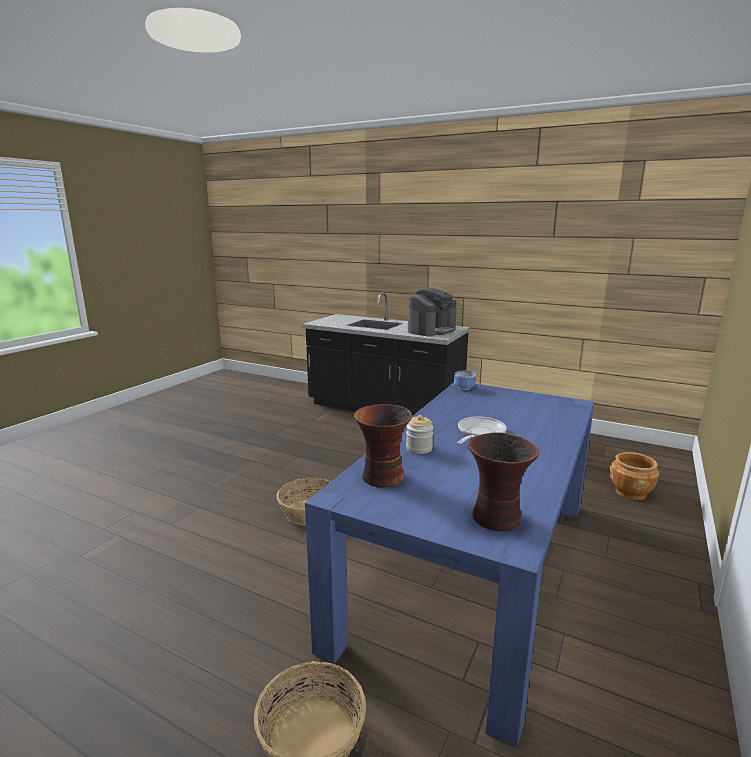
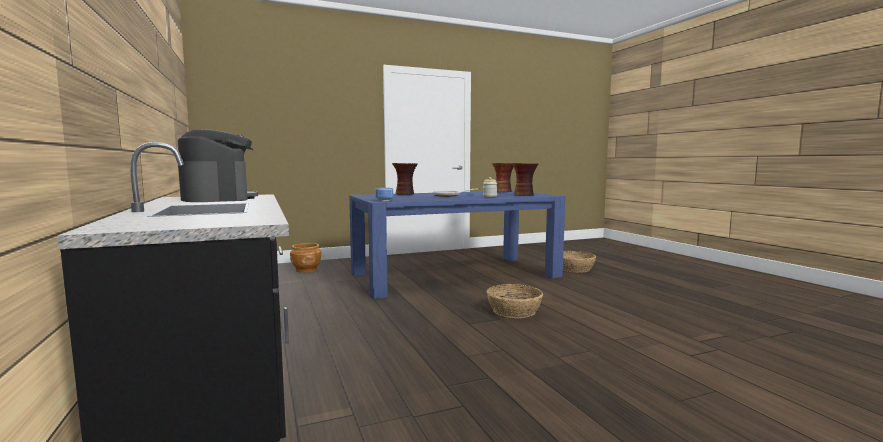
camera: 140 degrees left, 10 degrees down
coffee machine [408,288,457,337] -> coffee machine turned 75 degrees clockwise [178,129,258,202]
none -> vase [392,163,418,195]

